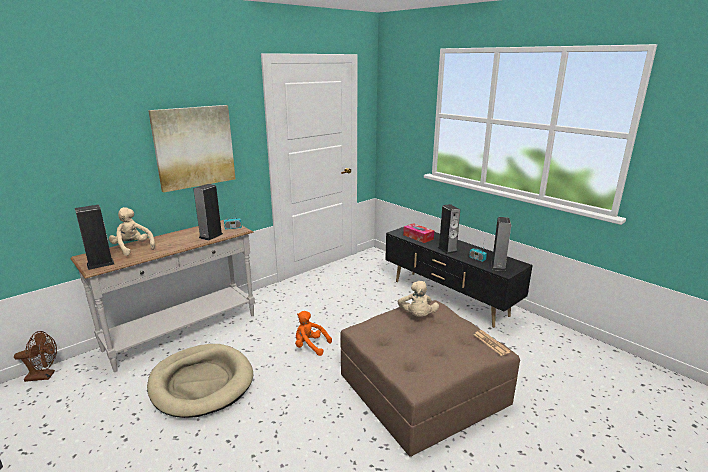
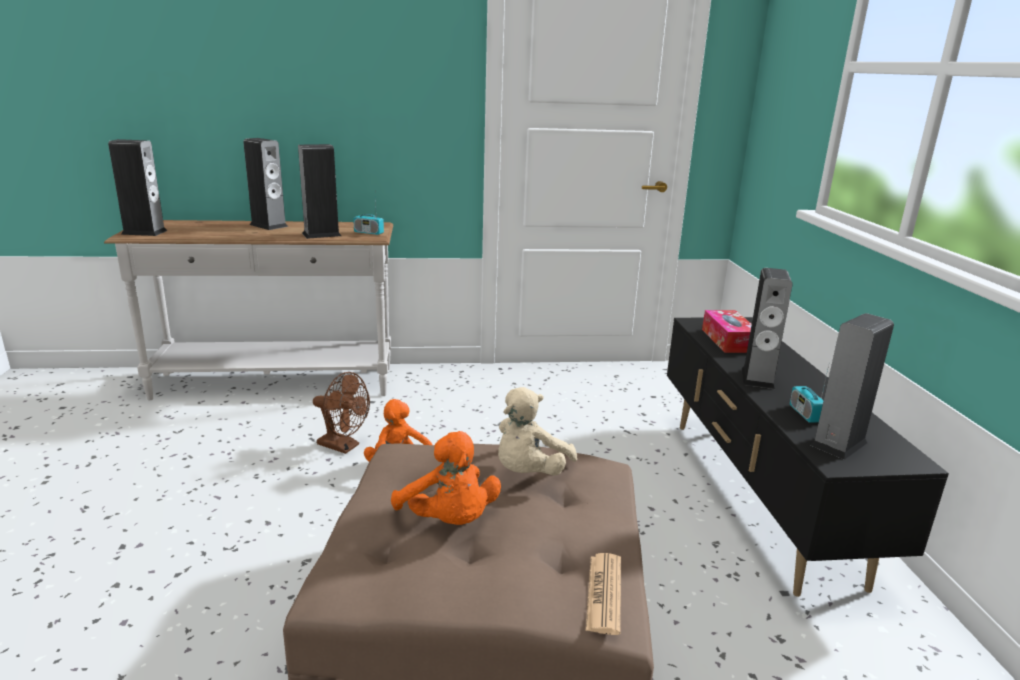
camera: 35 degrees right, 0 degrees up
brown fan [14,331,57,382] -> brown fan moved to [313,372,370,454]
beige plush toy [109,207,155,256] -> none
beige dog bed [147,344,253,418] -> none
picture [148,105,235,193] -> none
none -> speaker [243,138,288,230]
none -> orange plush toy [391,431,501,525]

